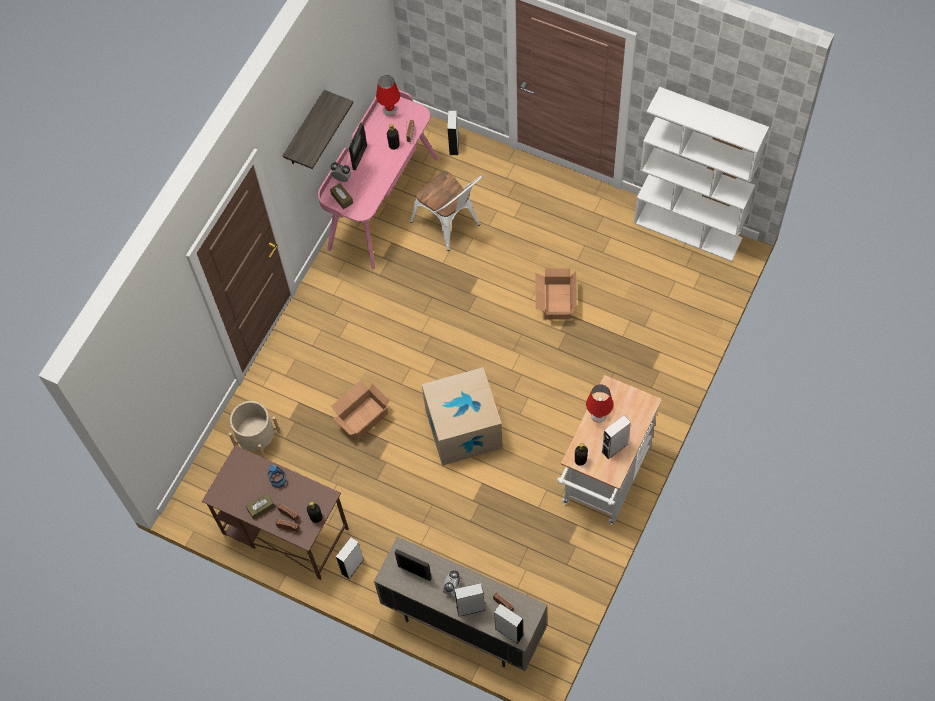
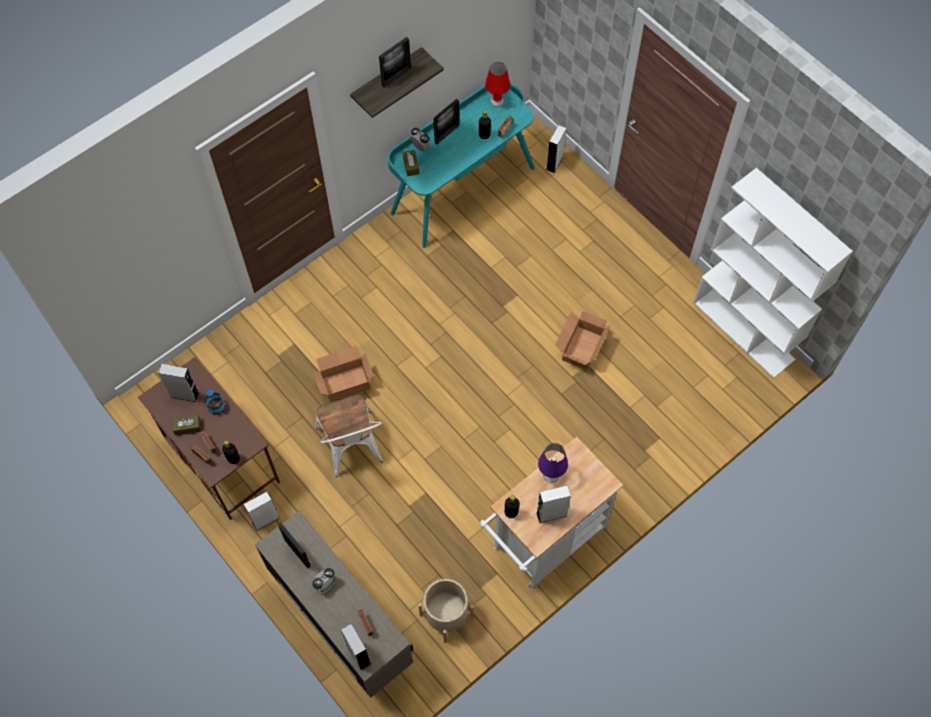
camera: 20 degrees right, 0 degrees up
beige planter [229,401,281,459] -> beige planter moved to [418,579,474,643]
pink desk [318,90,439,269] -> turquoise desk [388,82,535,248]
white chair [410,171,483,251] -> white chair moved to [315,394,383,477]
cardboard box [422,367,503,466] -> none
grey speaker [454,583,485,617] -> grey speaker moved to [158,364,199,402]
red table lamp [586,384,613,422] -> purple table lamp [538,443,568,483]
none -> picture frame [379,37,411,88]

